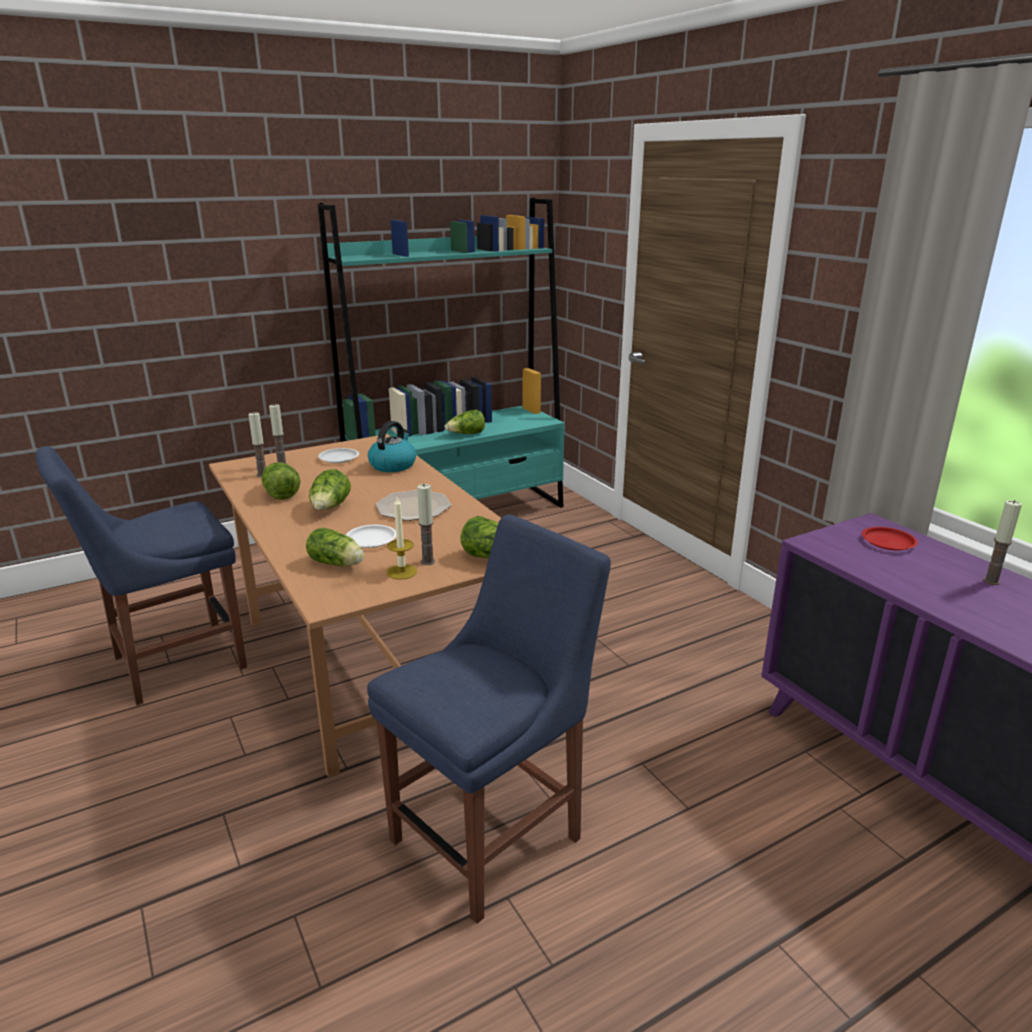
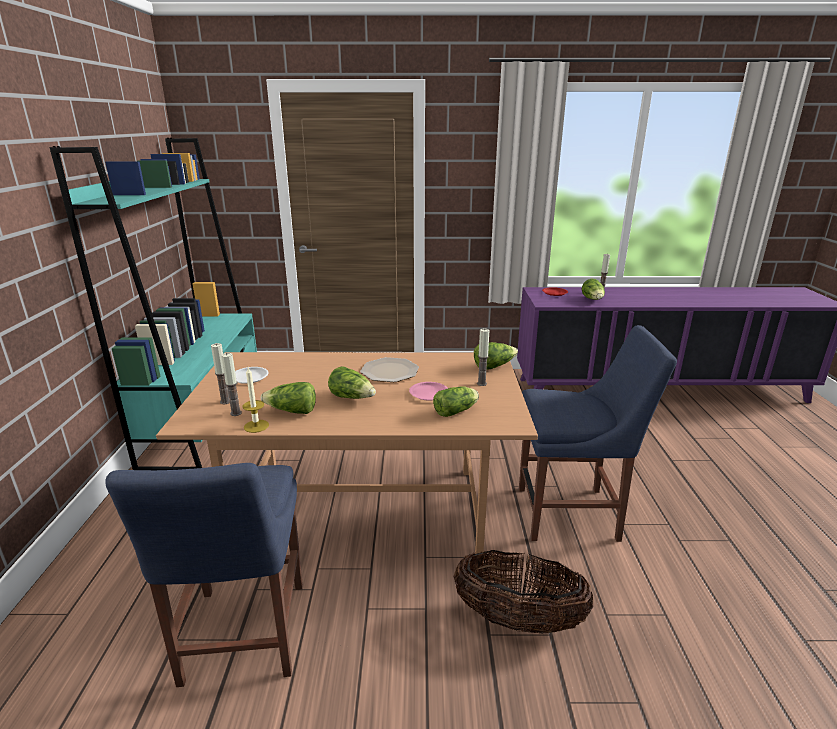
camera: 60 degrees left, 0 degrees up
white plate [346,525,396,548] -> pink plate [409,382,448,401]
blue chair [367,514,611,924] -> blue chair turned 105 degrees clockwise [519,325,677,542]
kettle [368,421,416,472] -> none
candle [387,497,417,580] -> candle moved to [242,367,269,433]
lettuce [444,410,485,434] -> lettuce moved to [582,279,605,300]
none -> basket [453,550,594,634]

